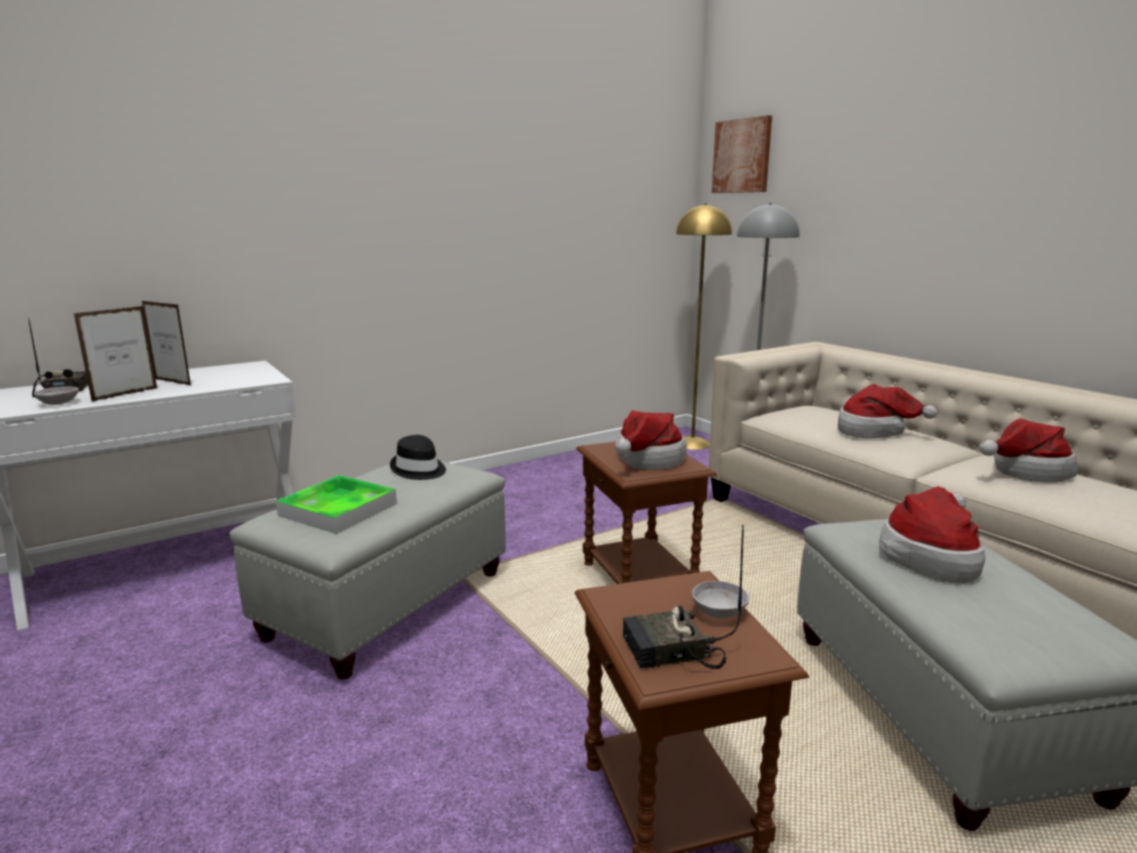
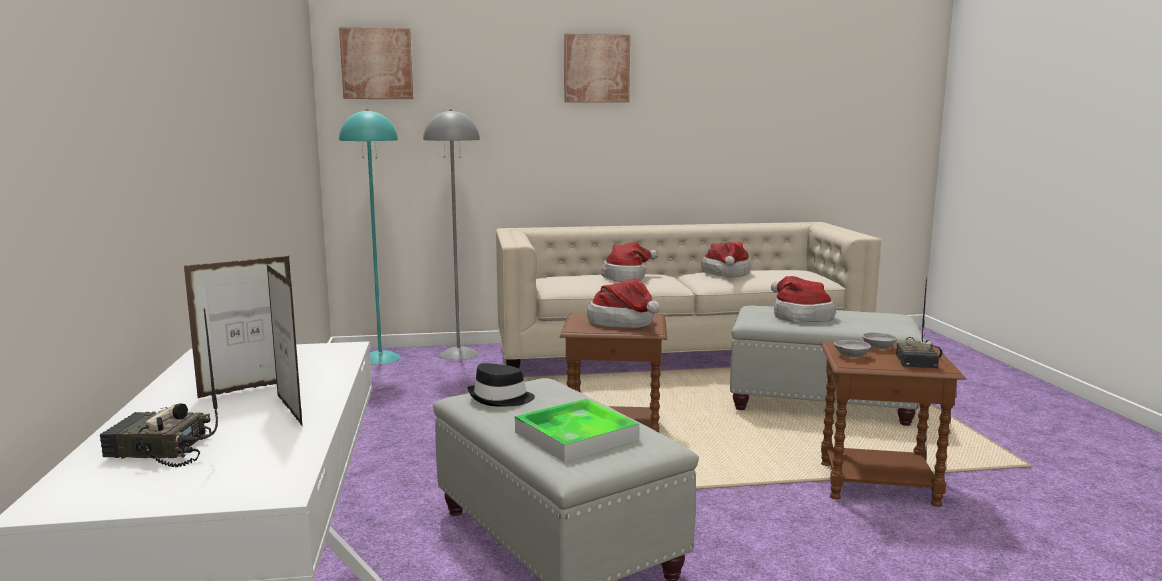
camera: 65 degrees left, 5 degrees down
grey bowl [34,386,79,405] -> grey bowl moved to [834,340,871,358]
yellow floor lamp [676,203,732,450] -> turquoise floor lamp [339,109,401,364]
none -> picture [564,34,630,103]

